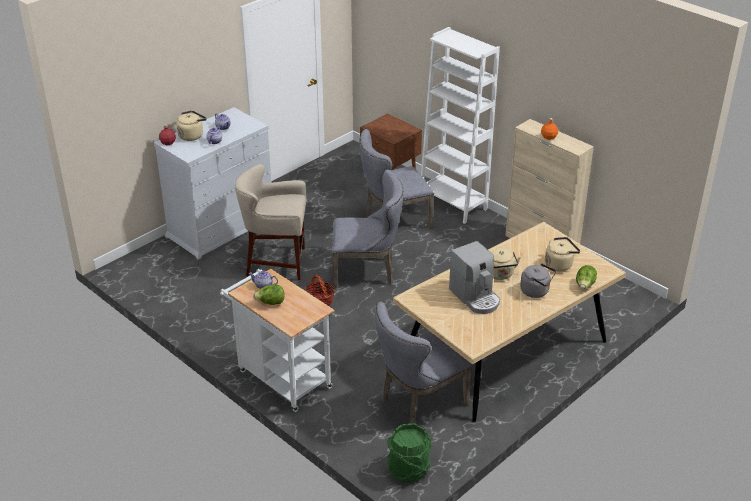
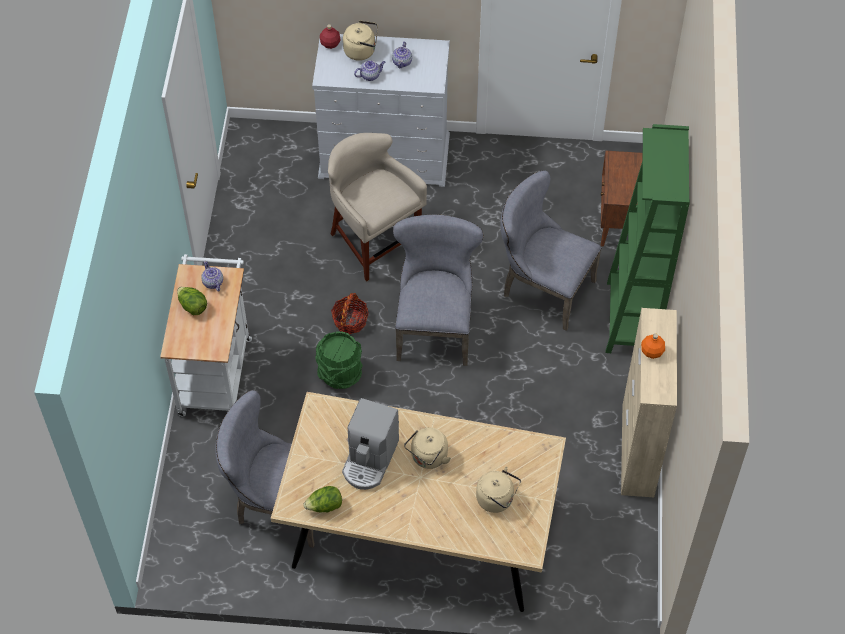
camera: 50 degrees right, 20 degrees up
grey chair [332,170,404,289] -> grey chair turned 135 degrees counterclockwise [393,214,483,366]
green bucket [387,423,432,483] -> green bucket moved to [315,331,363,389]
white bookcase [421,27,500,224] -> green bookcase [605,124,690,353]
grey kettle [520,263,556,298] -> none
lettuce [576,265,597,289] -> lettuce moved to [304,486,342,512]

